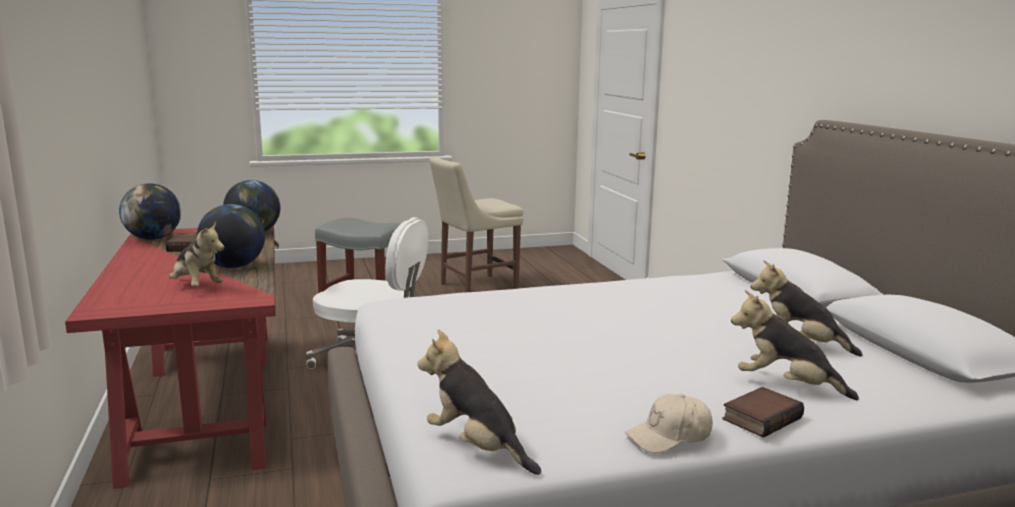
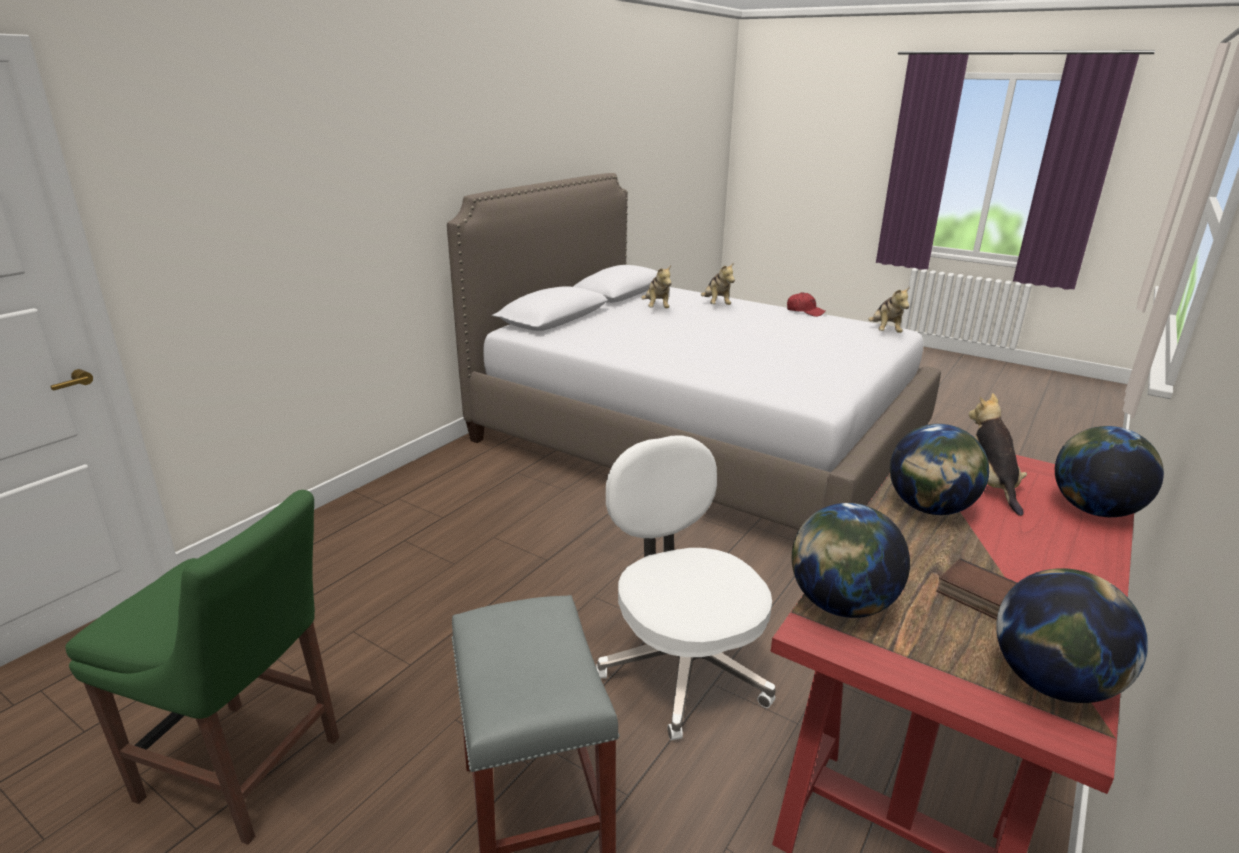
camera: 130 degrees left, 10 degrees up
beige chair [429,156,524,292] -> green chair [65,490,339,845]
beige cap [625,394,713,453] -> red cap [787,292,826,317]
book [722,387,804,438] -> none
none -> globe [1055,426,1164,517]

